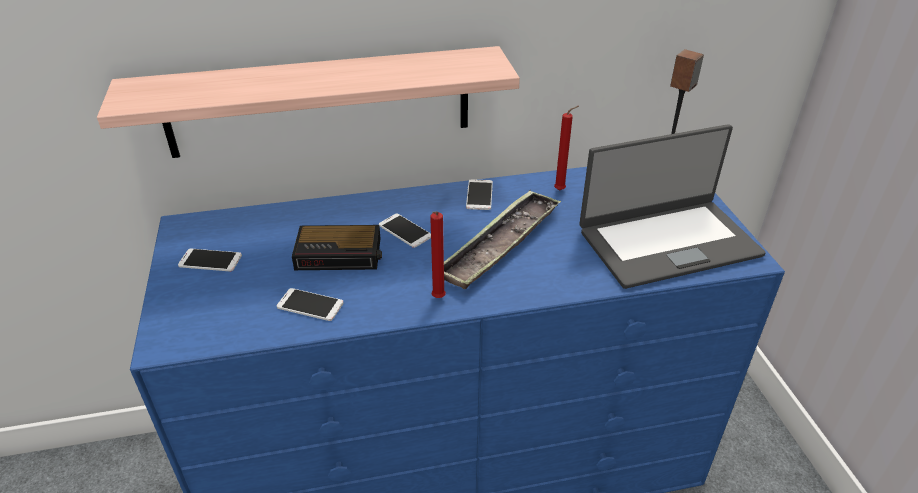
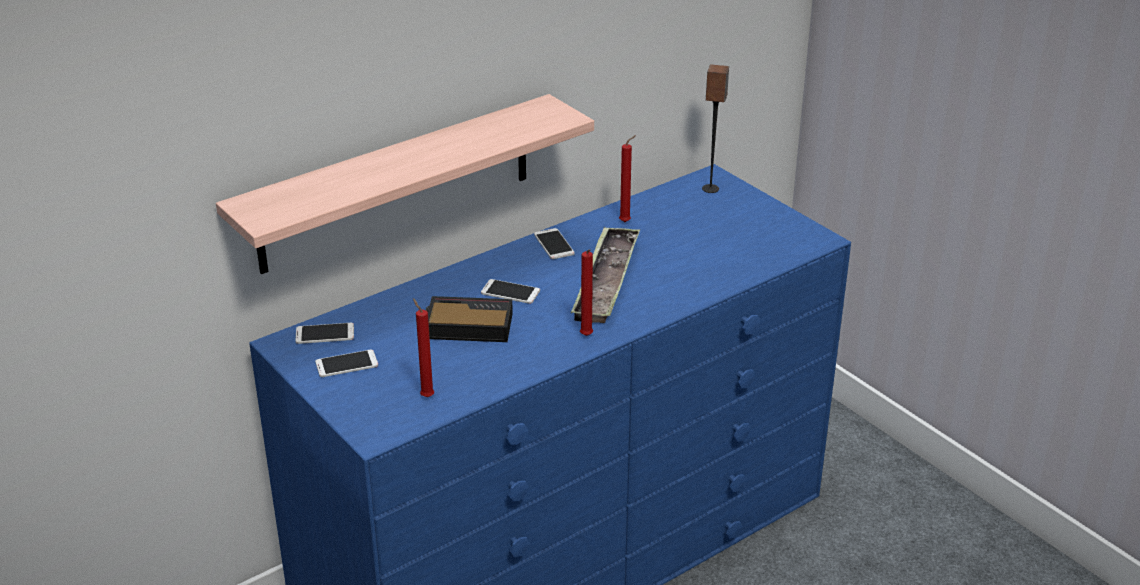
camera: 25 degrees left, 5 degrees down
phone [277,288,344,321] -> phone moved to [295,323,354,344]
alarm clock [292,225,382,270] -> alarm clock turned 150 degrees counterclockwise [426,296,513,342]
laptop [579,124,765,289] -> none
none -> red candle [413,298,434,397]

